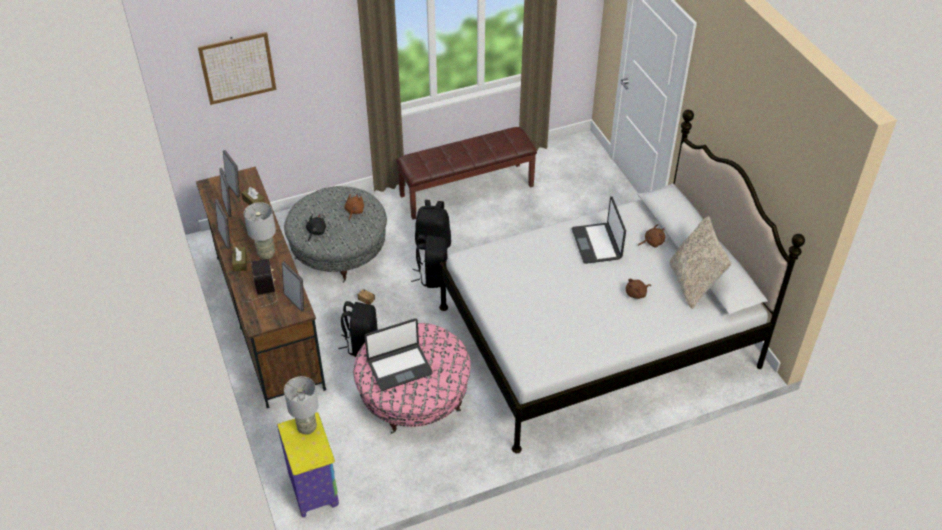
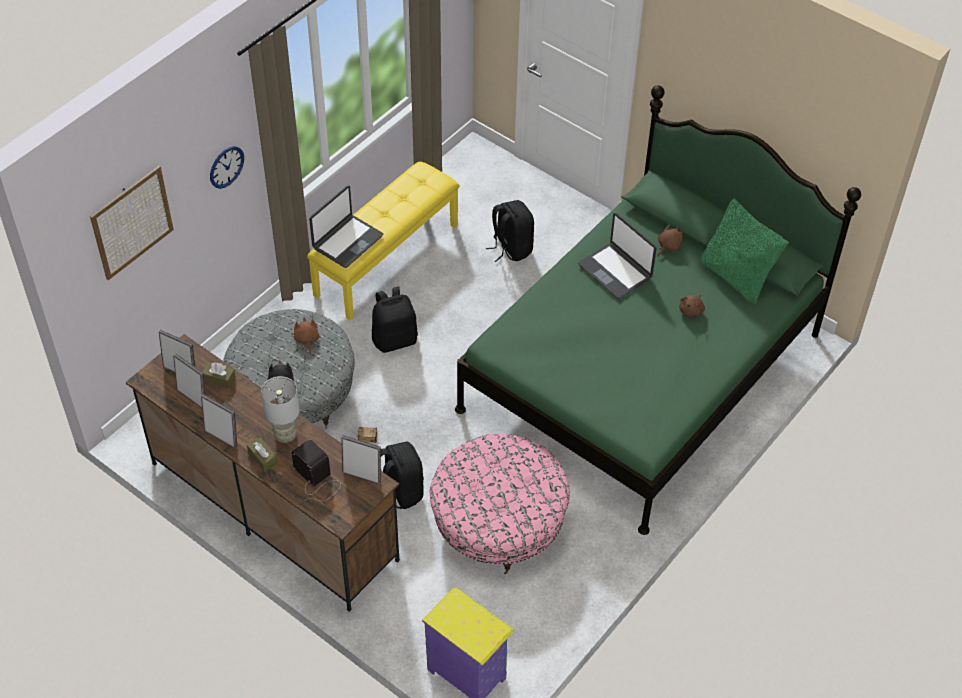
camera: 30 degrees left, 5 degrees up
grey table lamp [284,376,319,435] -> none
laptop [365,319,433,391] -> laptop moved to [309,185,383,268]
brown bench [396,127,537,220] -> yellow bench [307,161,460,320]
black backpack [411,235,448,288] -> black backpack moved to [486,200,534,262]
white bed [439,110,805,453] -> green bed [455,85,861,535]
beige pillow [669,216,732,309] -> green pillow [700,199,789,304]
none -> wall clock [210,146,244,189]

